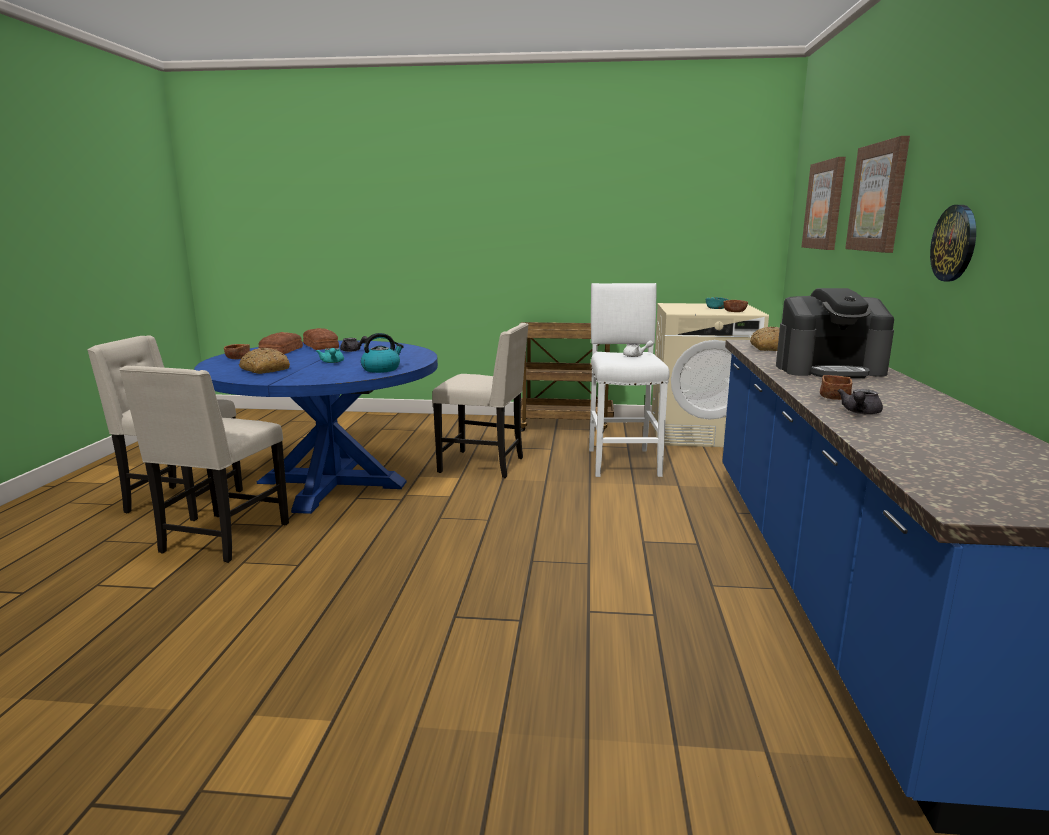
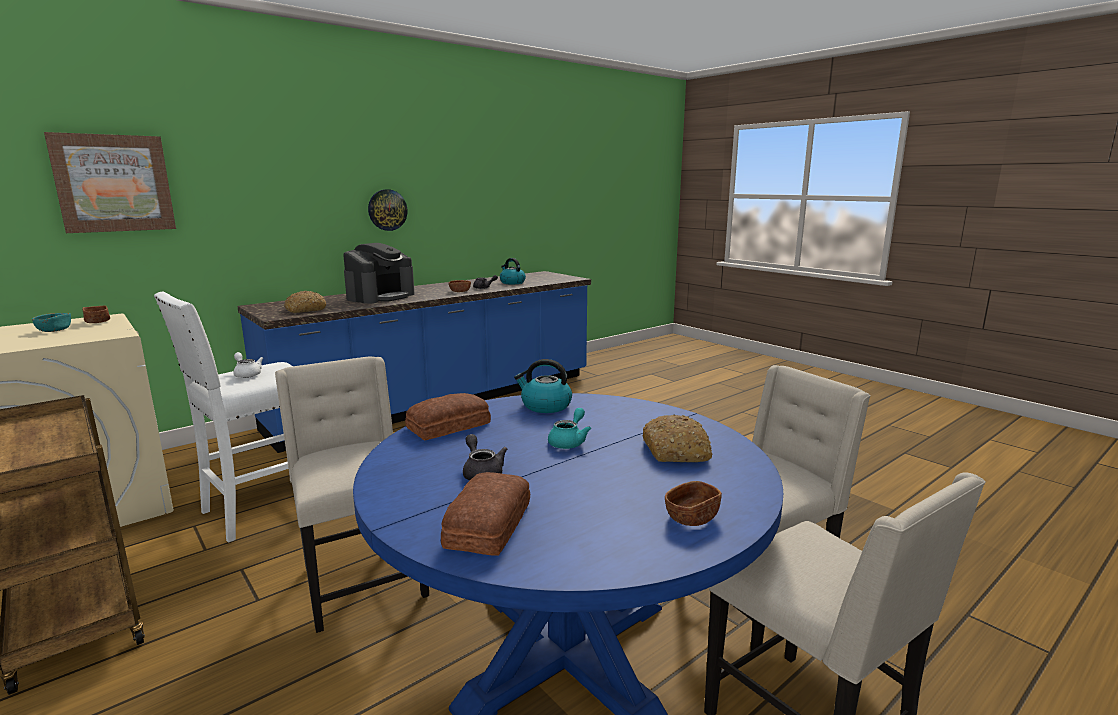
camera: 135 degrees left, 0 degrees up
bread [258,332,303,354] -> bread moved to [405,393,491,440]
coffee machine [776,288,894,378] -> coffee machine turned 75 degrees clockwise [343,243,415,304]
picture [845,136,910,253] -> none
none -> kettle [500,258,526,284]

